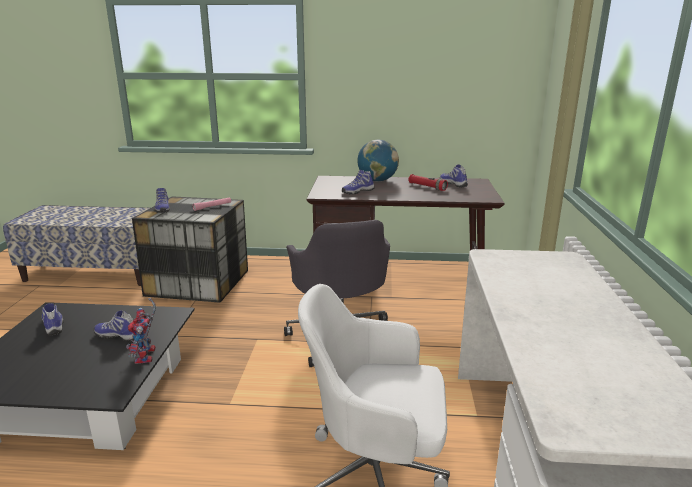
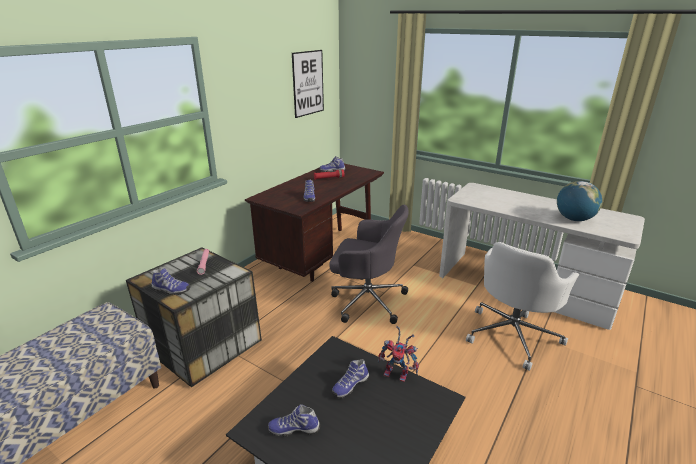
camera: 60 degrees left, 5 degrees up
globe [357,140,399,181] -> globe moved to [557,181,602,221]
none -> picture [292,50,324,118]

